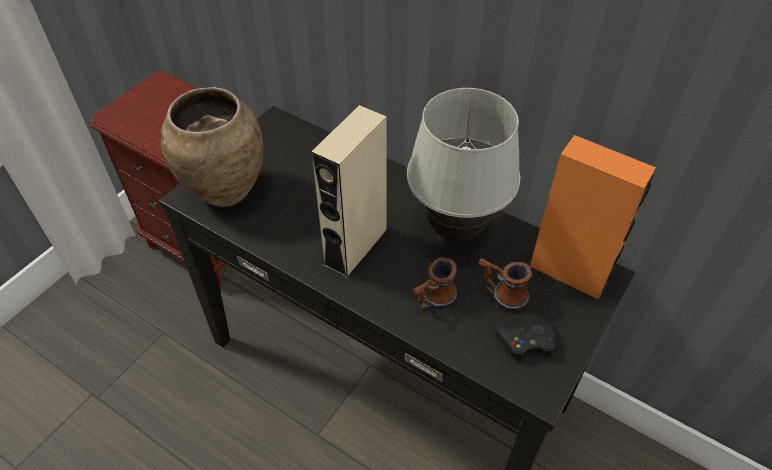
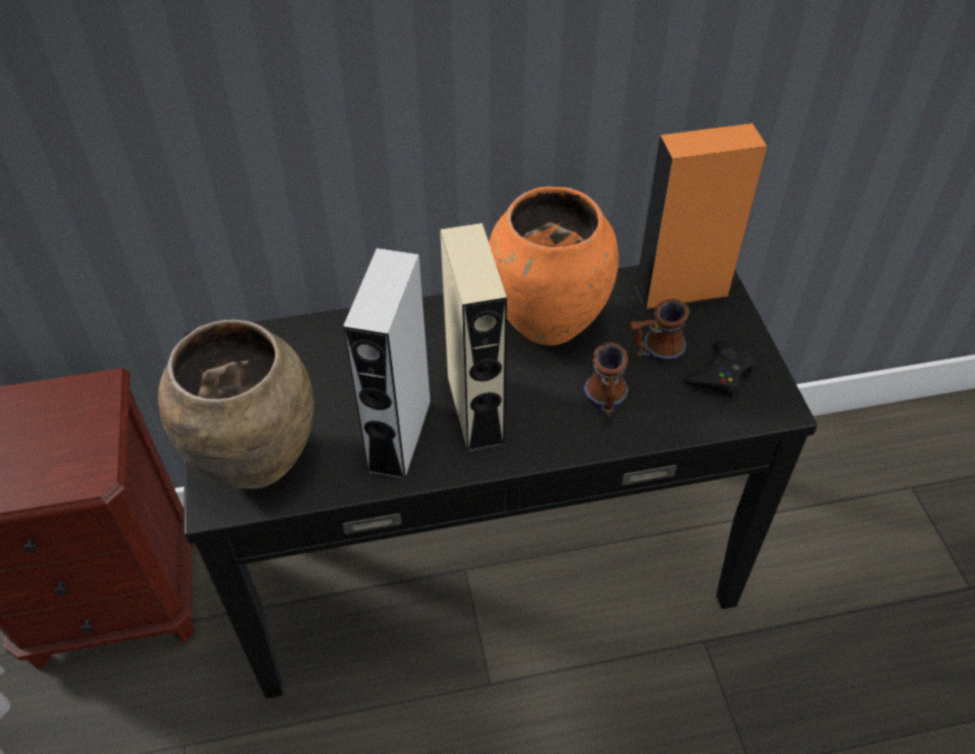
camera: 45 degrees left, 0 degrees up
white table lamp [407,88,521,242] -> orange vase [489,186,619,345]
none -> grey speaker [343,248,432,480]

